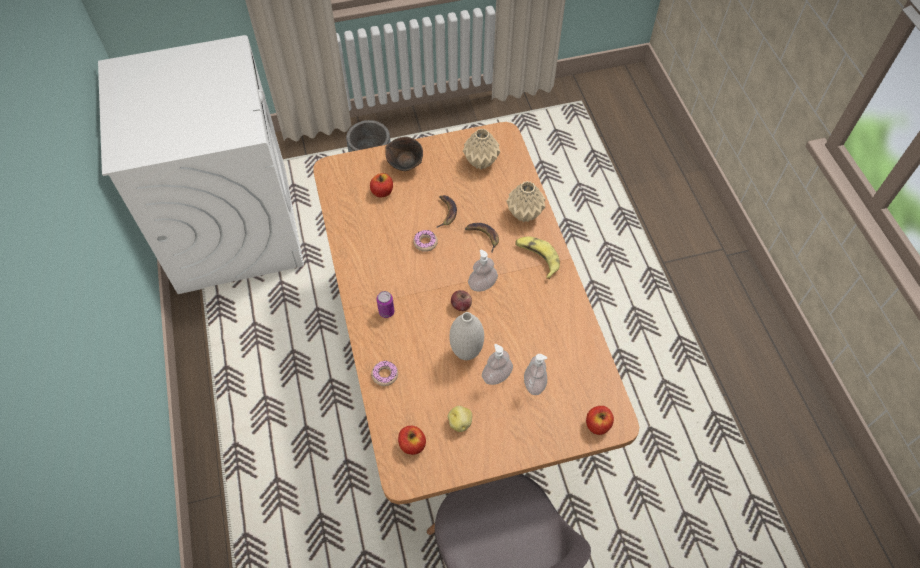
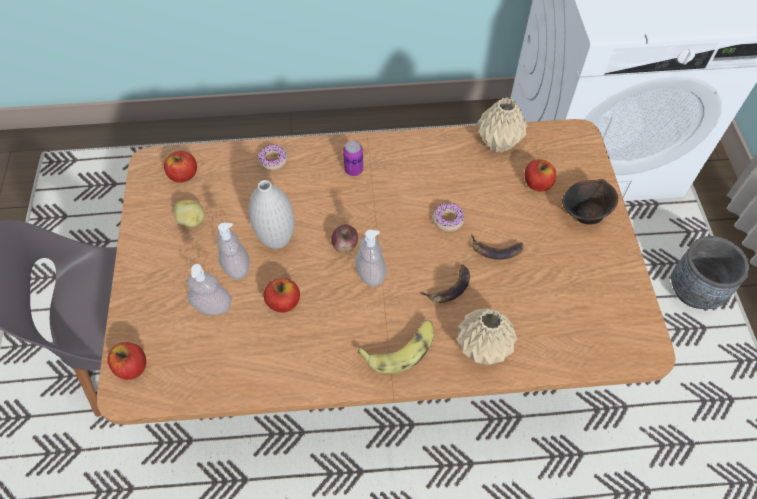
camera: 100 degrees right, 0 degrees up
beige vase [463,128,500,169] -> beige vase moved to [477,98,527,152]
none -> apple [264,278,300,313]

